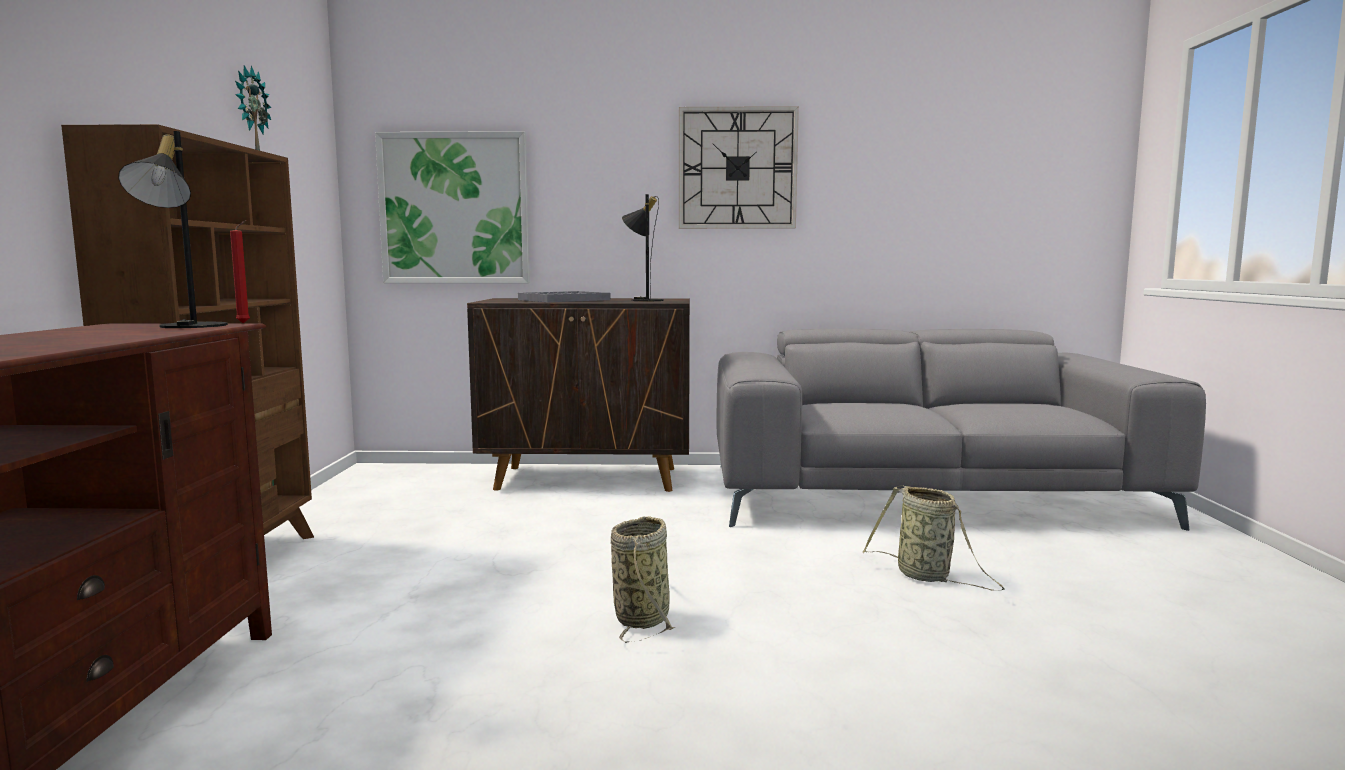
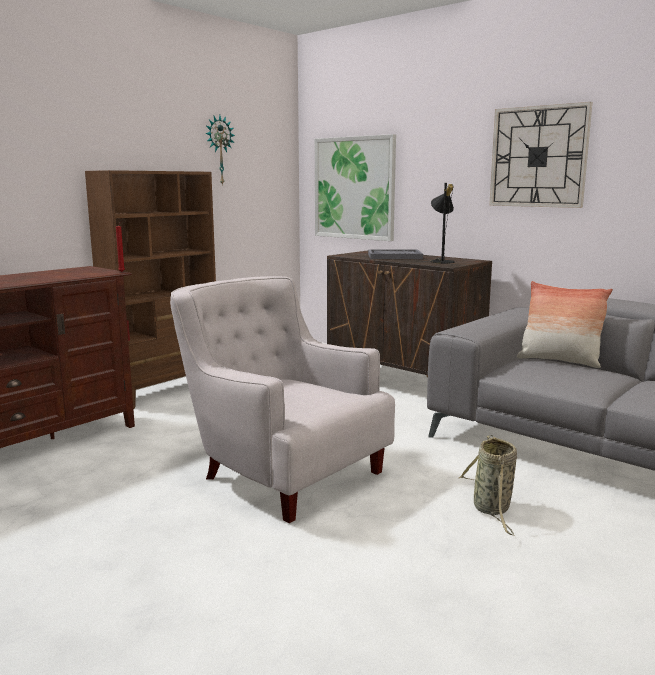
camera: 40 degrees right, 5 degrees up
black table lamp [118,131,228,328] -> none
basket [611,516,675,643] -> white armchair [170,276,395,523]
none -> pillow [517,281,613,368]

